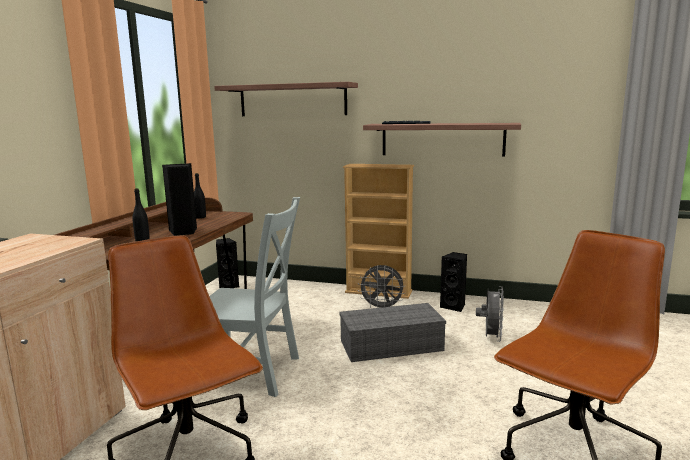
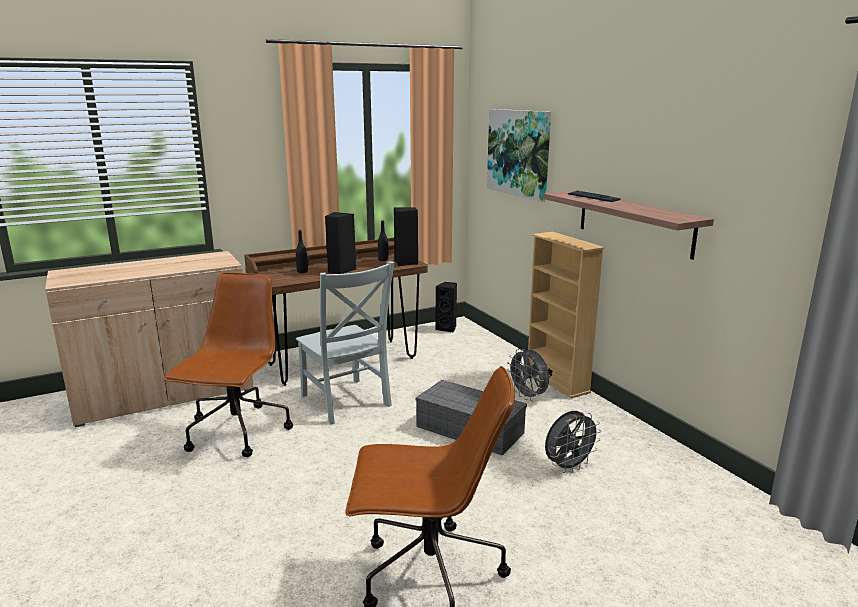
camera: 45 degrees right, 5 degrees up
shelf [214,82,358,116] -> picture [487,109,551,202]
black speaker [440,252,467,312] -> black speaker moved to [394,207,418,266]

